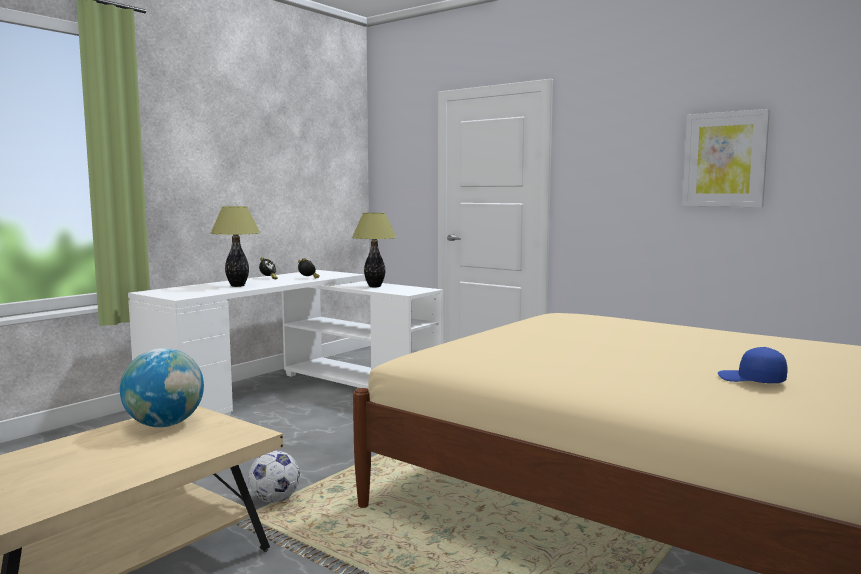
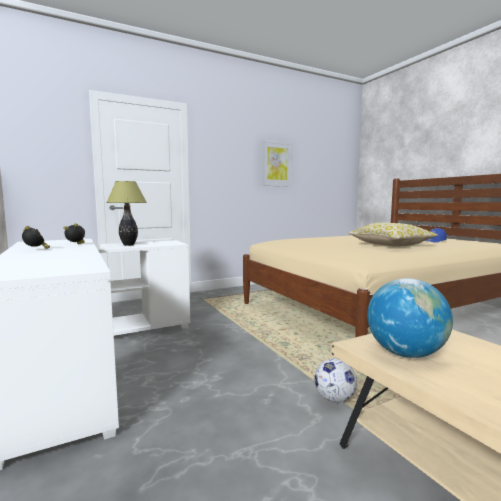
camera: 65 degrees left, 0 degrees up
table lamp [210,206,261,287] -> none
none -> pillow [348,223,438,247]

